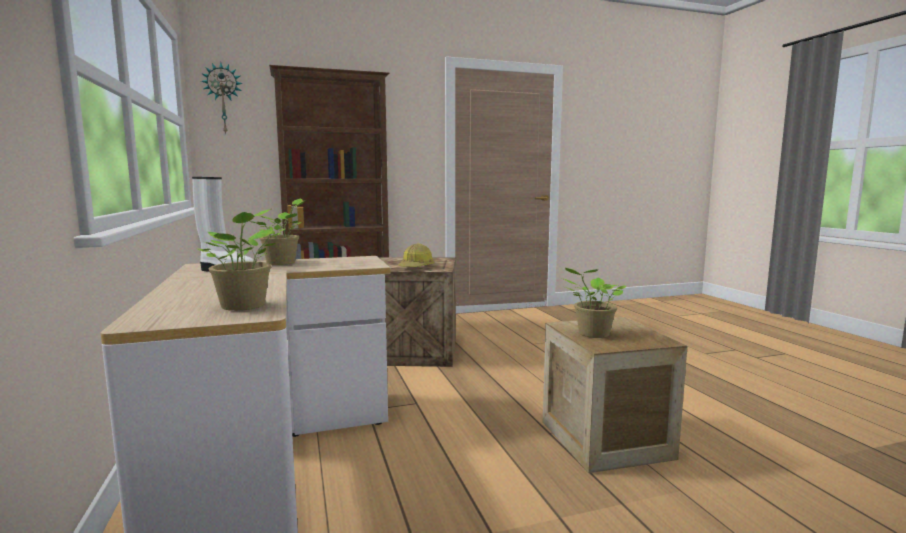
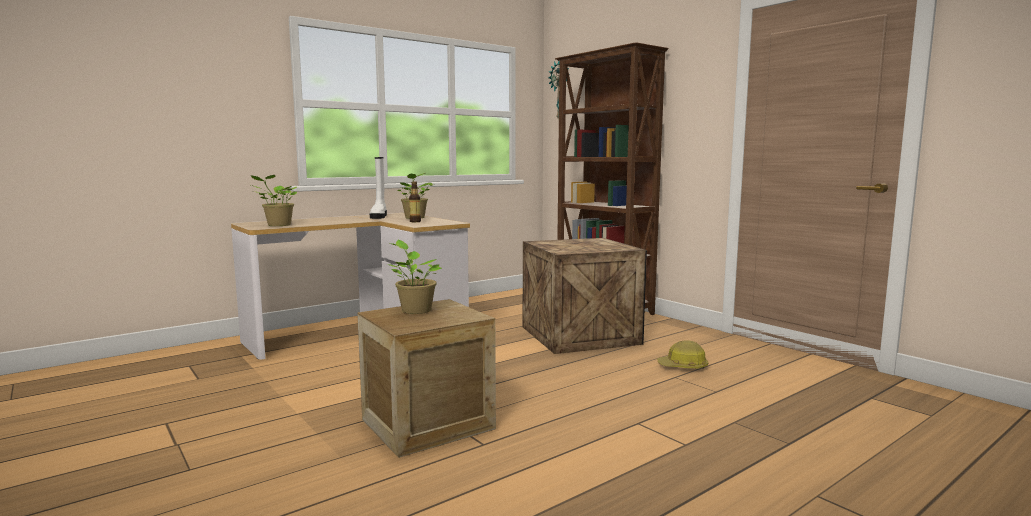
camera: 70 degrees right, 0 degrees up
hard hat [399,244,434,267] -> hard hat moved to [657,341,708,368]
none -> bottle [409,181,421,222]

